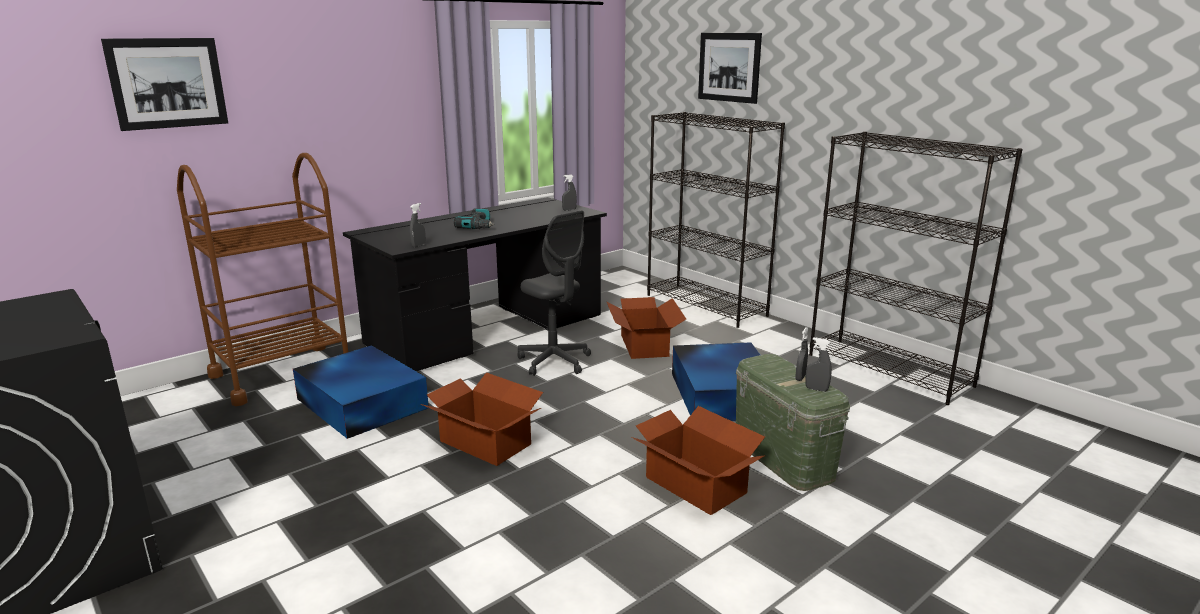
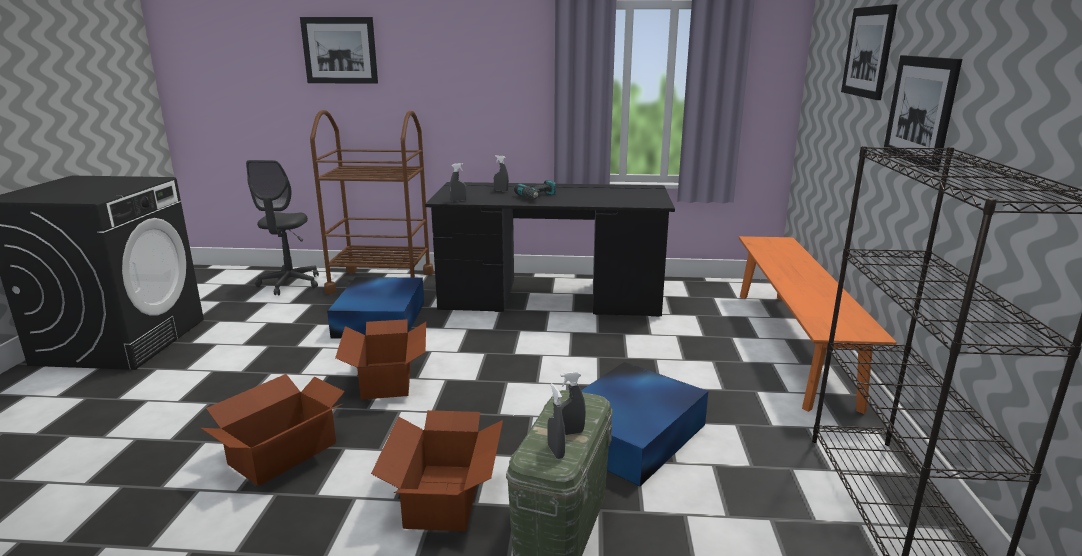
camera: 45 degrees right, 0 degrees up
grey office chair [517,211,591,376] -> grey office chair moved to [246,160,319,295]
grey spray bottle [562,175,577,210] -> grey spray bottle moved to [494,155,509,192]
cardboard box [606,297,686,359] -> cardboard box moved to [201,374,345,486]
black bookcase [647,112,785,328] -> orange bench [739,236,897,414]
none -> picture [883,55,962,172]

